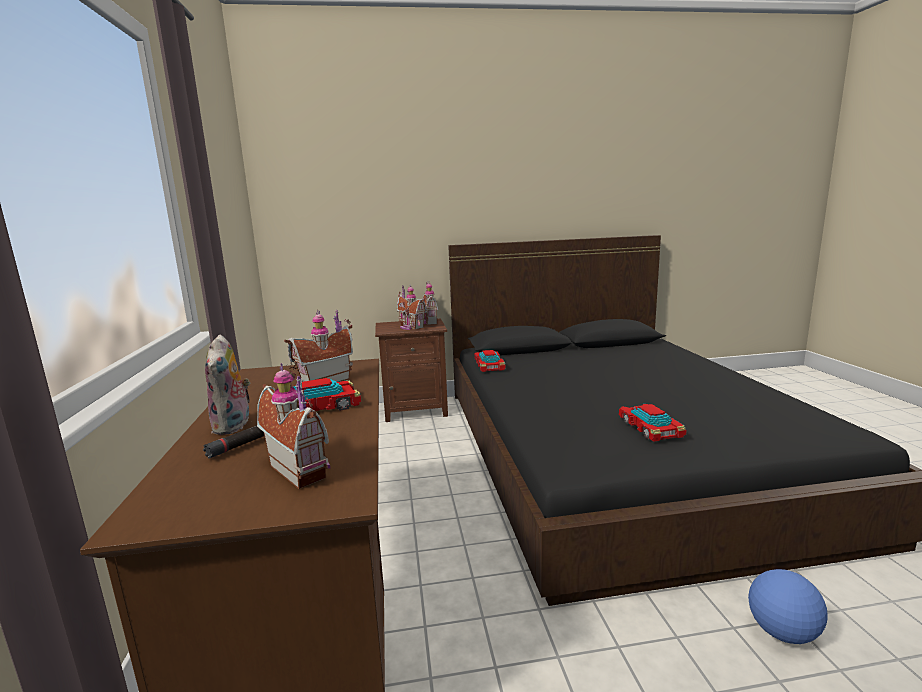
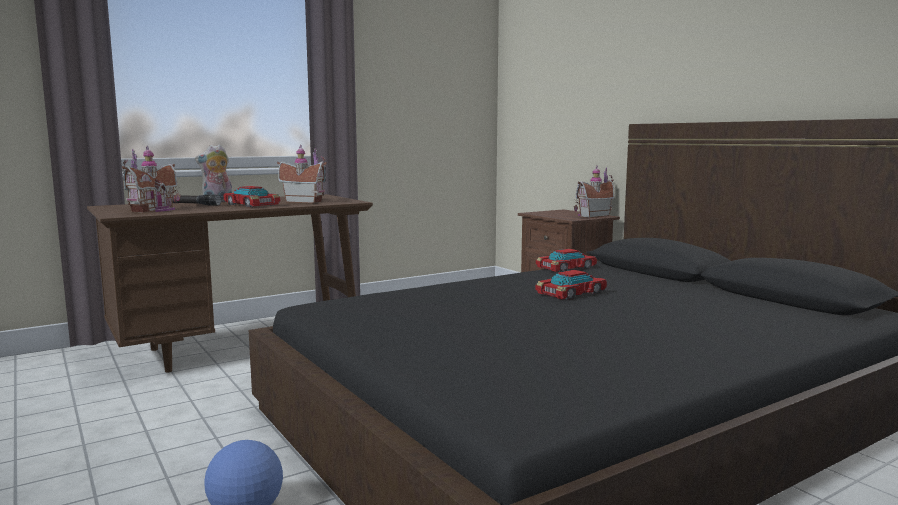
camera: 65 degrees right, 5 degrees down
toy house [397,284,427,330] -> none
toy car [619,404,687,442] -> toy car moved to [535,270,607,300]

